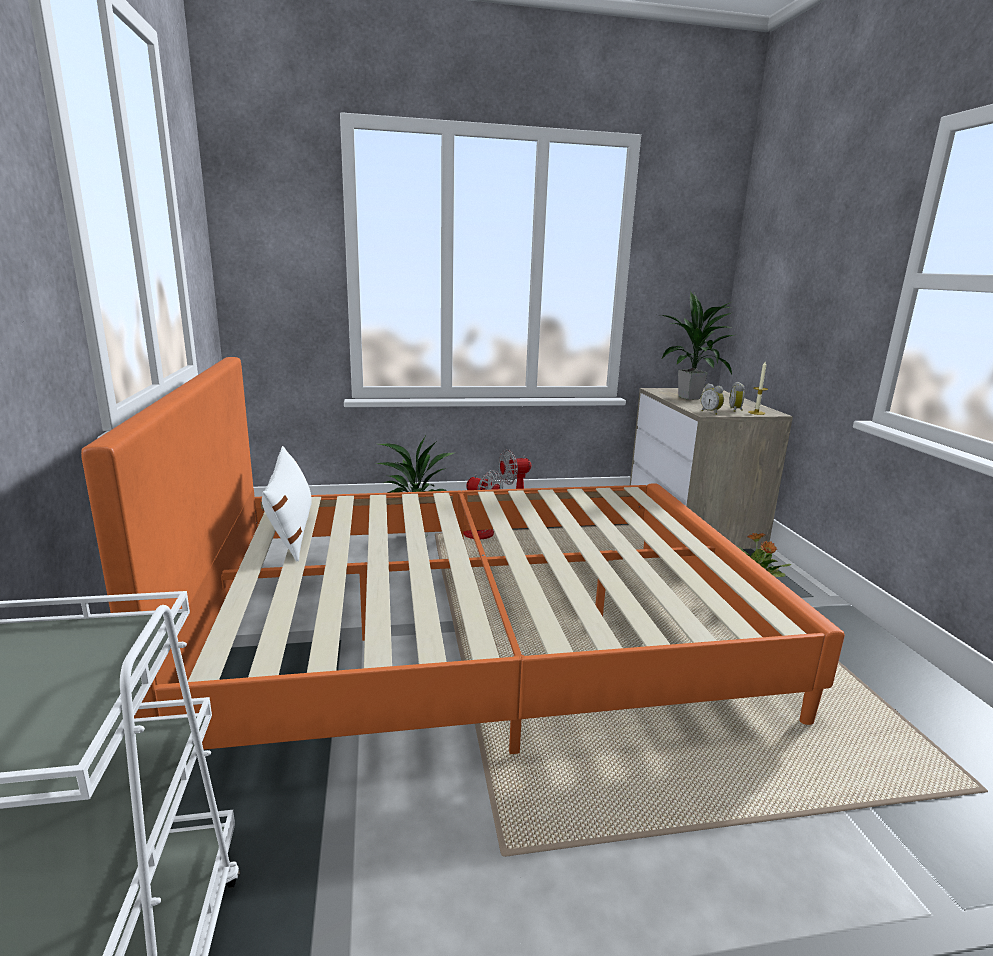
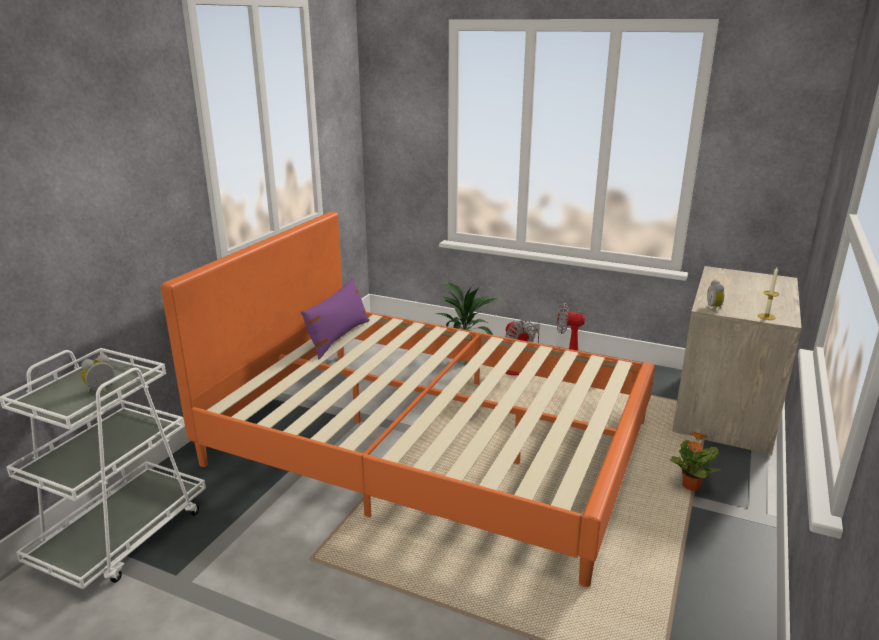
camera: 35 degrees right, 5 degrees up
white pillow [262,446,312,562] -> purple pillow [301,278,370,359]
potted plant [660,292,734,400] -> none
alarm clock [729,382,744,412] -> alarm clock moved to [81,354,115,393]

